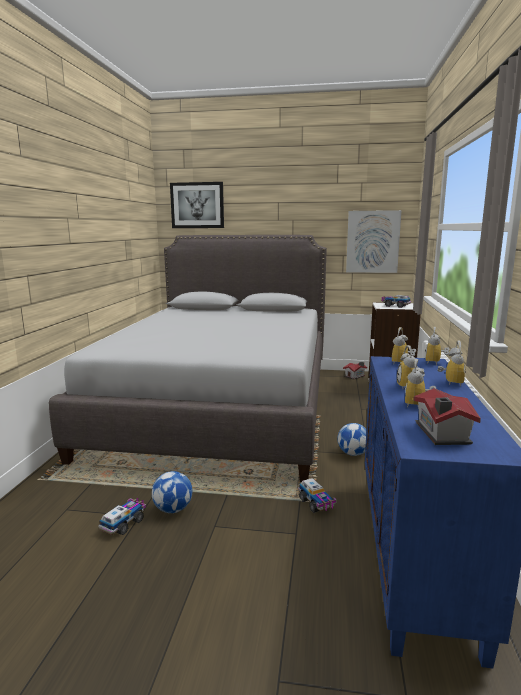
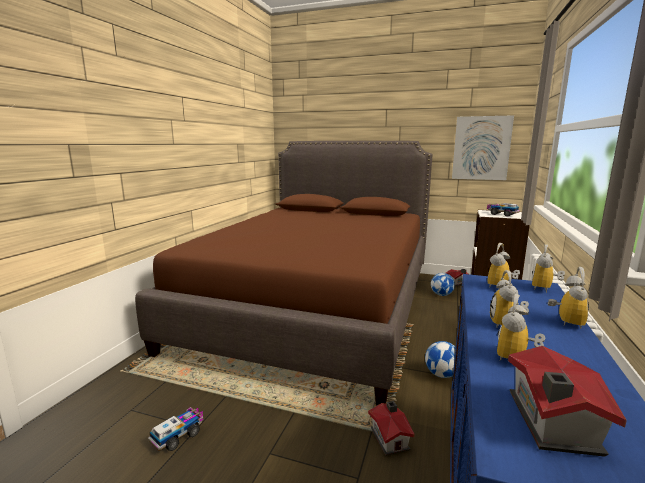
camera: 10 degrees right, 0 degrees up
grey bed [49,235,327,482] -> brown bed [135,141,433,406]
football [152,471,192,513] -> football moved to [431,273,455,296]
picture [170,182,224,228] -> none
toy truck [298,478,337,513] -> toy house [368,401,415,456]

